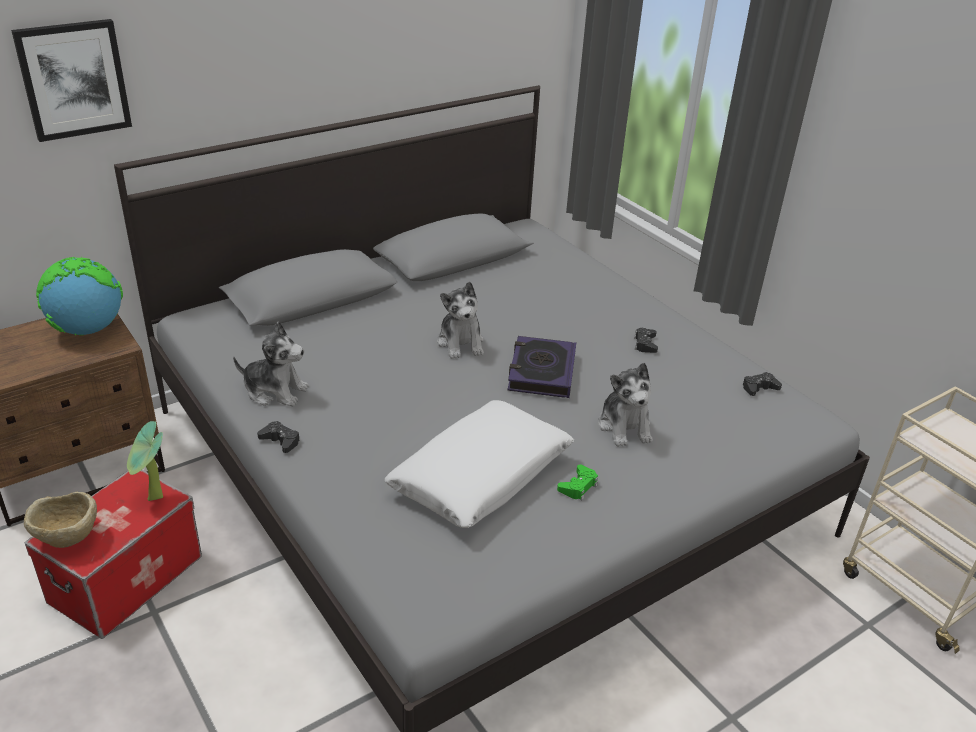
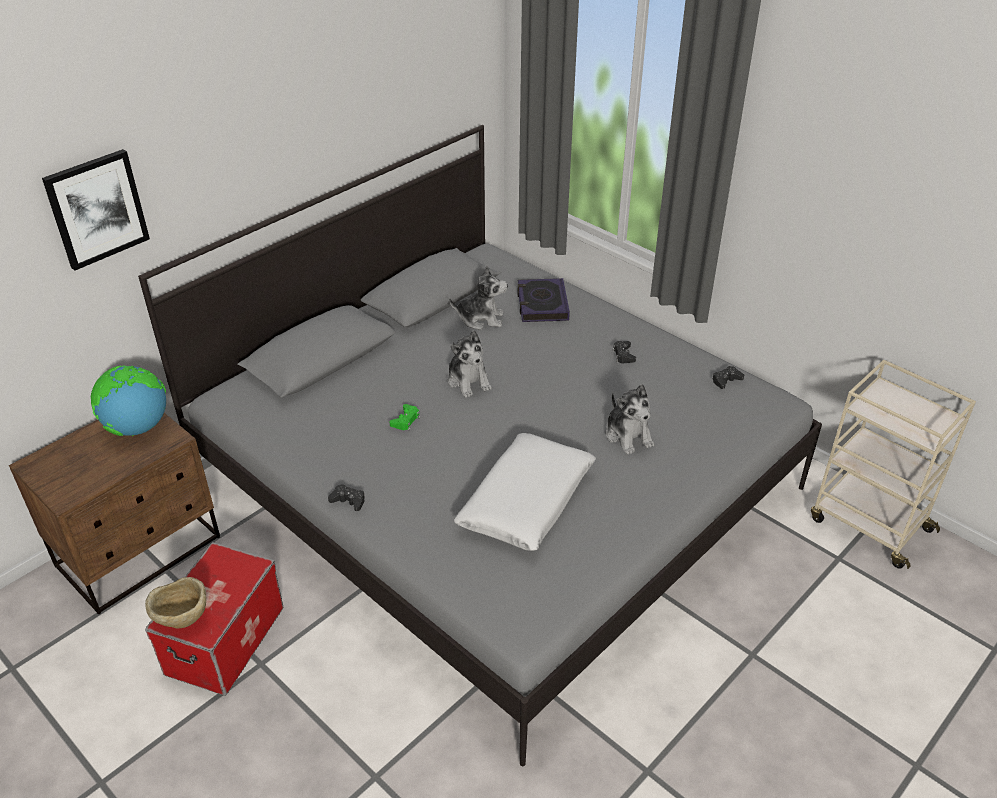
camera: 10 degrees left, 5 degrees up
potted plant [127,421,163,501] -> none
plush toy [233,322,309,407] -> plush toy moved to [449,266,508,330]
book [508,336,576,398] -> book moved to [518,278,570,322]
green game controller [557,465,598,500] -> green game controller moved to [389,404,420,430]

